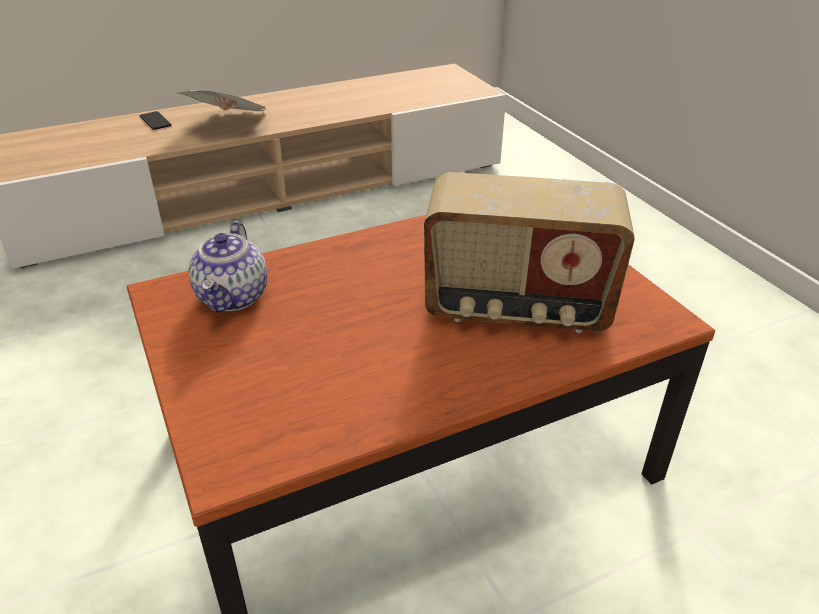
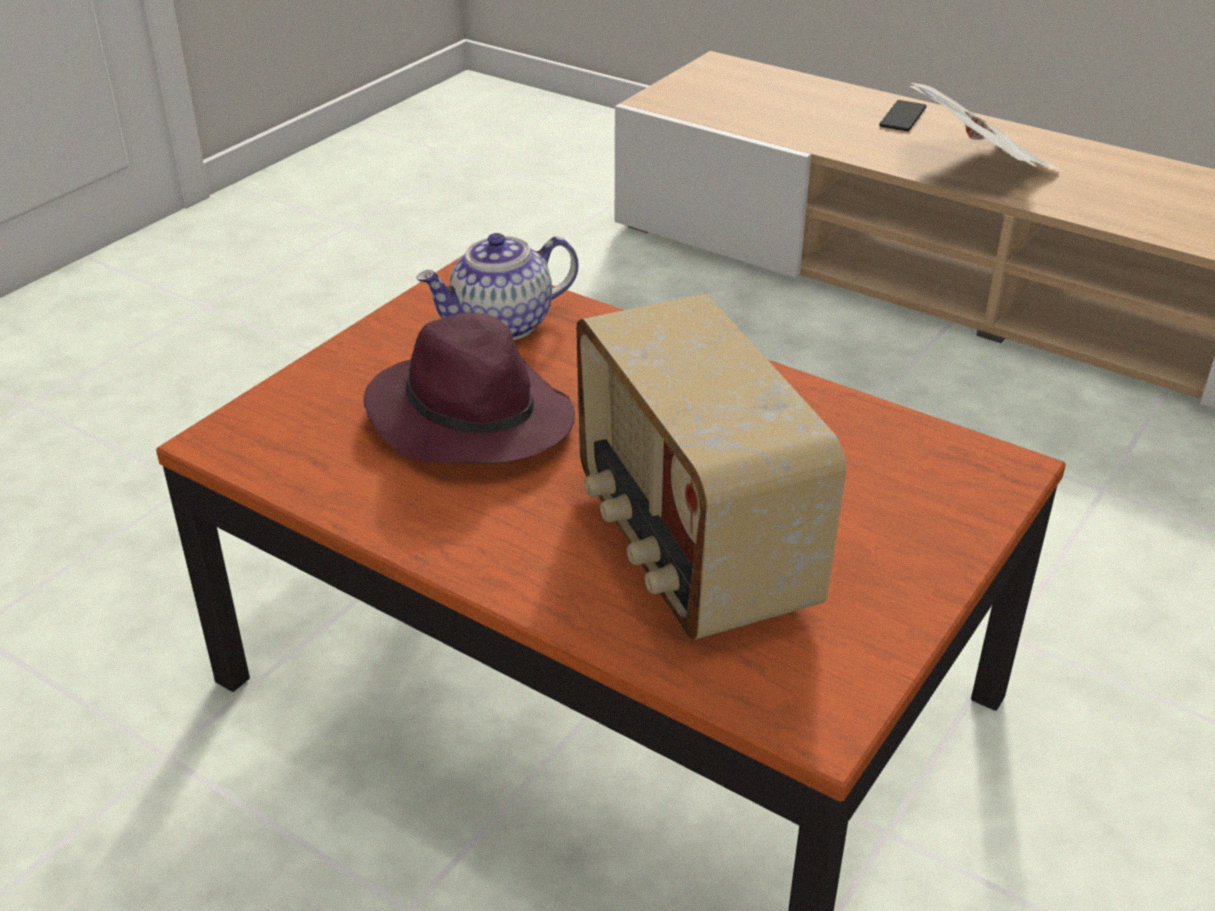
camera: 60 degrees right, 0 degrees up
none -> purple hat [363,313,575,464]

